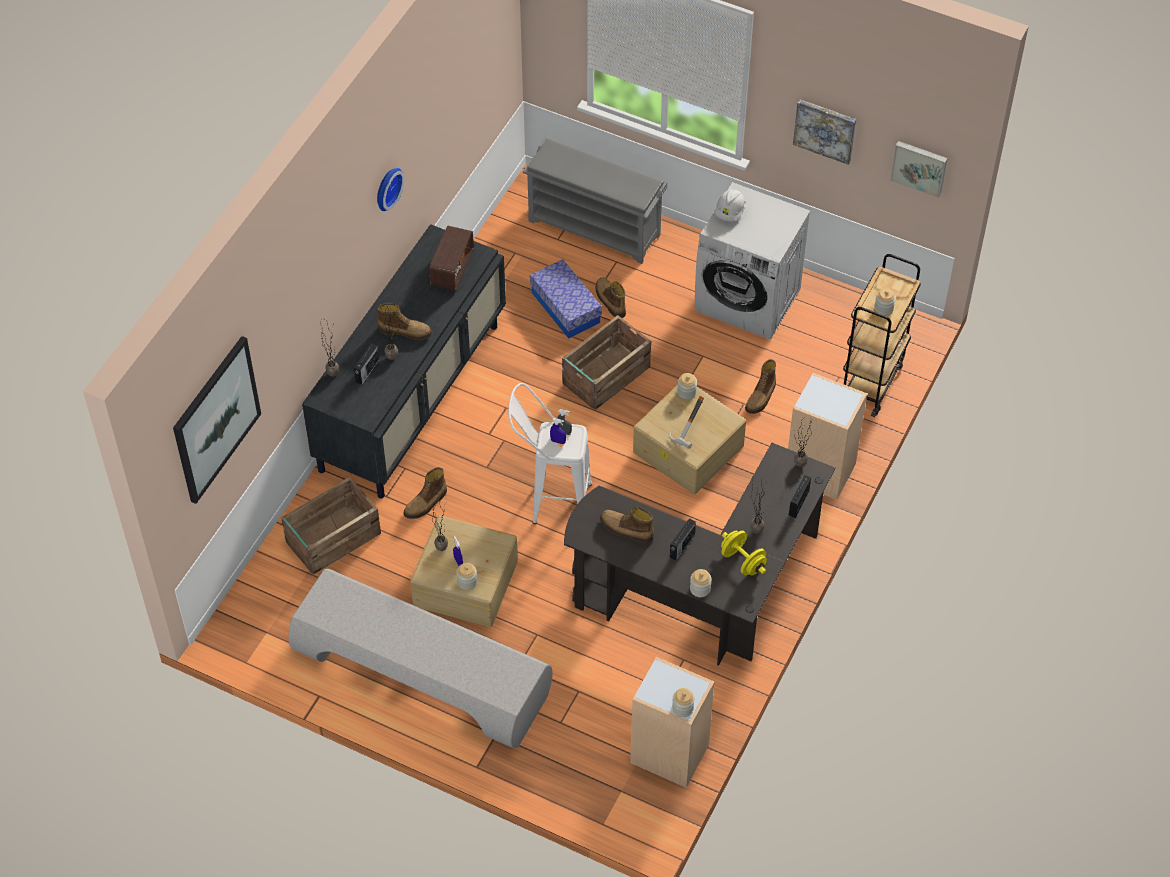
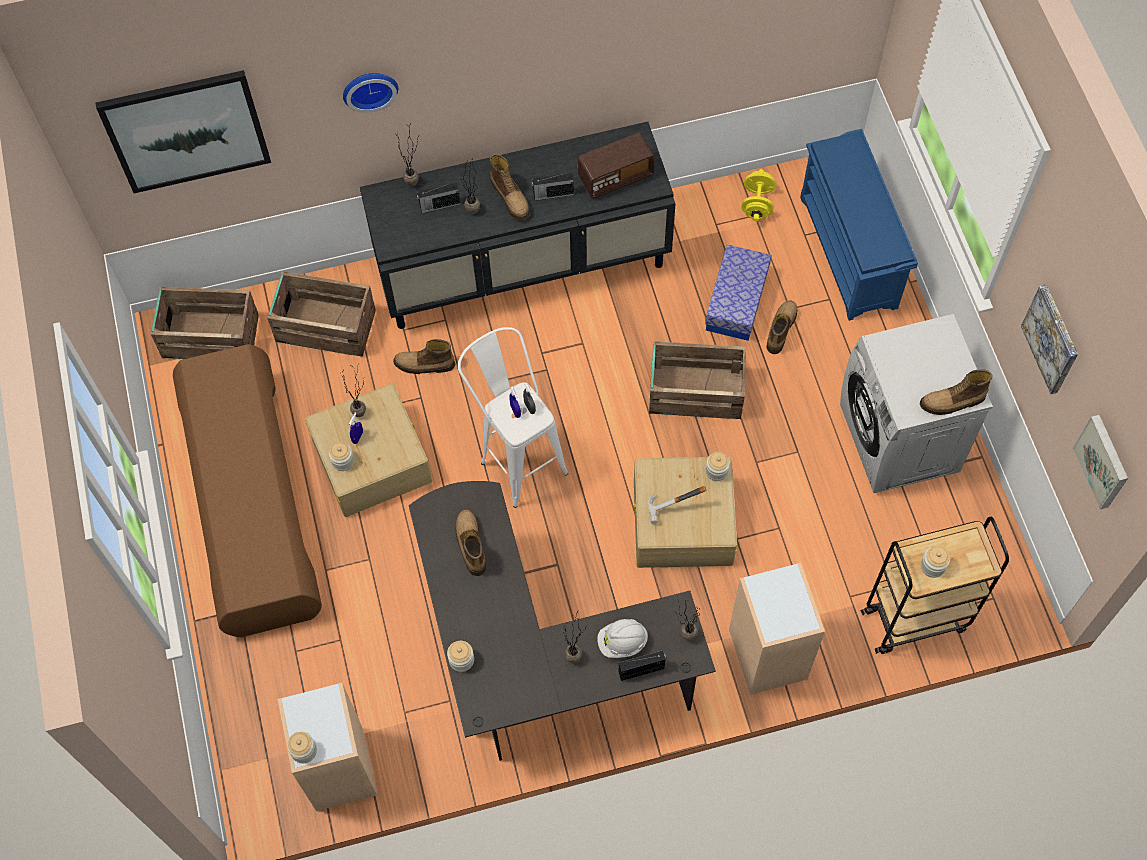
camera: 50 degrees right, 10 degrees up
grey bench [288,569,553,748] -> brown bench [173,344,322,637]
wall clock [377,168,405,211] -> wall clock moved to [343,73,398,113]
grey shoe rack [523,137,668,264] -> blue shoe rack [800,129,918,321]
radio [670,518,696,561] -> radio moved to [531,173,574,201]
white hard hat [715,189,746,221] -> white hard hat moved to [597,619,648,658]
yellow dumbbell [721,531,767,575] -> yellow dumbbell moved to [741,169,776,221]
boot [745,359,776,414] -> boot moved to [920,370,992,415]
none -> crate [151,287,259,359]

